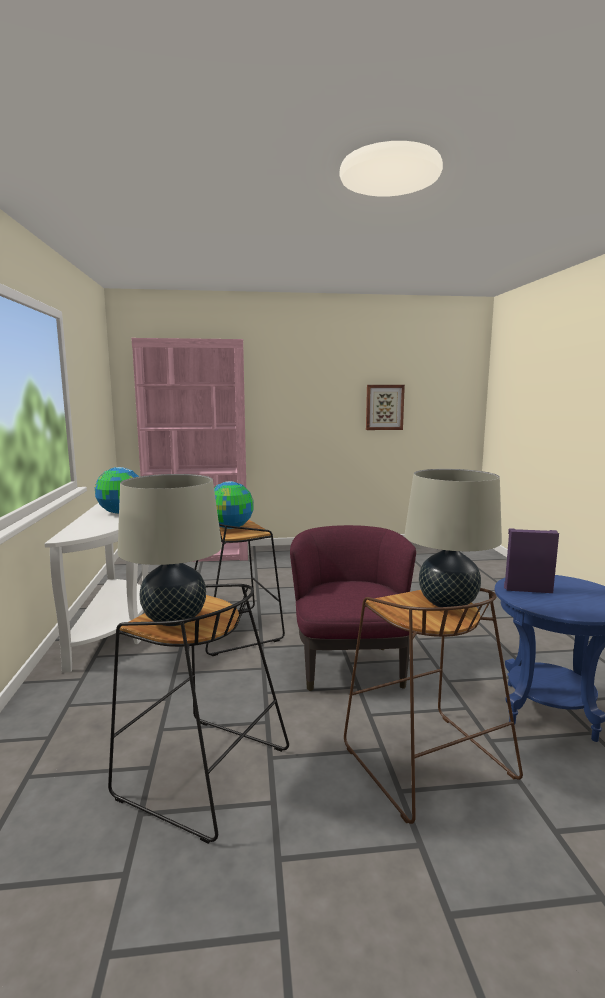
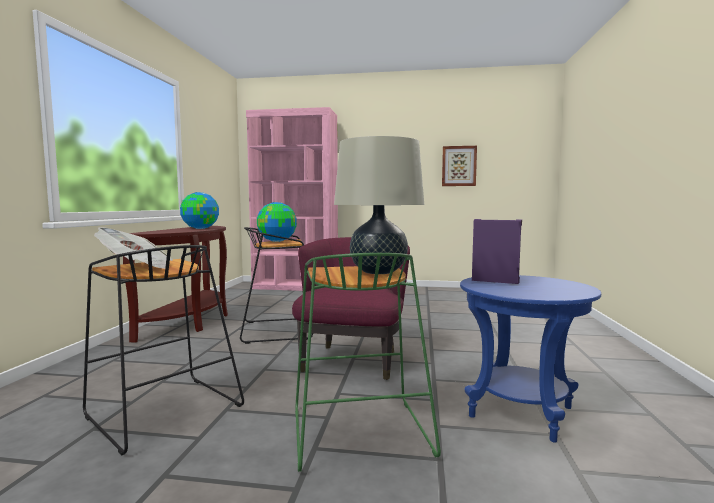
camera: 15 degrees right, 5 degrees down
white console table [44,503,148,673] -> brown console table [123,226,228,343]
beige table lamp [118,474,222,626] -> newspaper [94,227,173,269]
brown stool [344,588,523,824] -> green stool [295,253,441,472]

